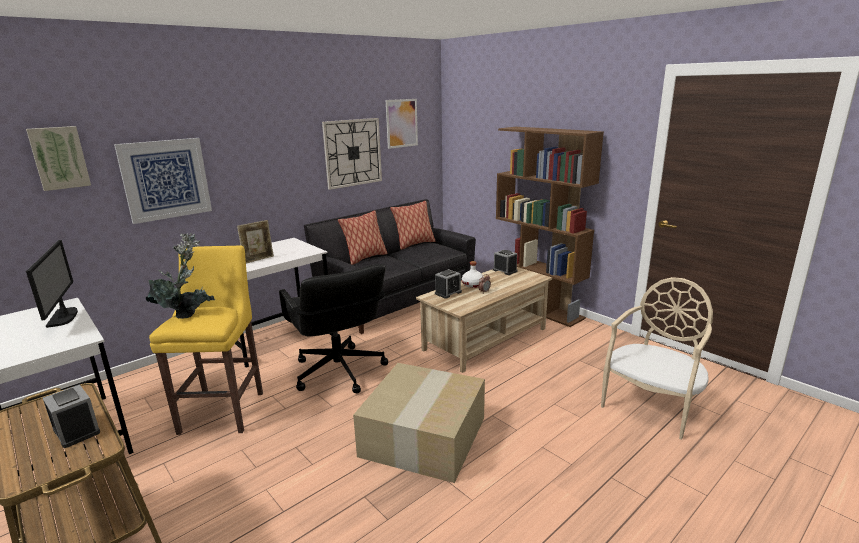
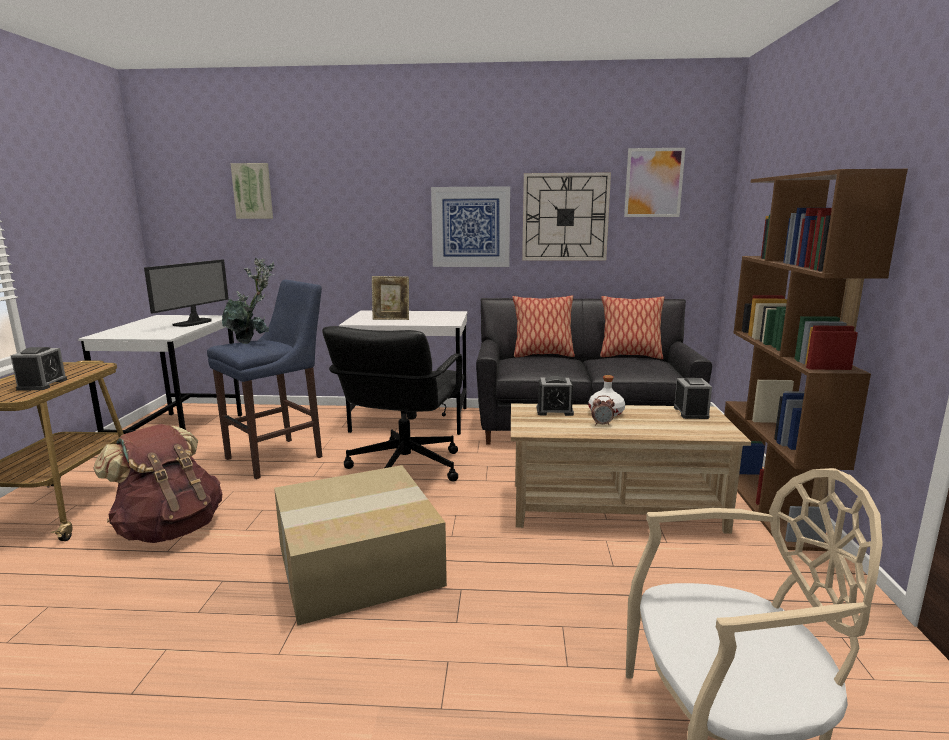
camera: 45 degrees right, 5 degrees down
picture [114,138,212,224] -> picture moved to [431,186,510,267]
yellow stool [149,245,263,435] -> blue stool [207,280,322,479]
none -> brown backpack [93,424,222,543]

